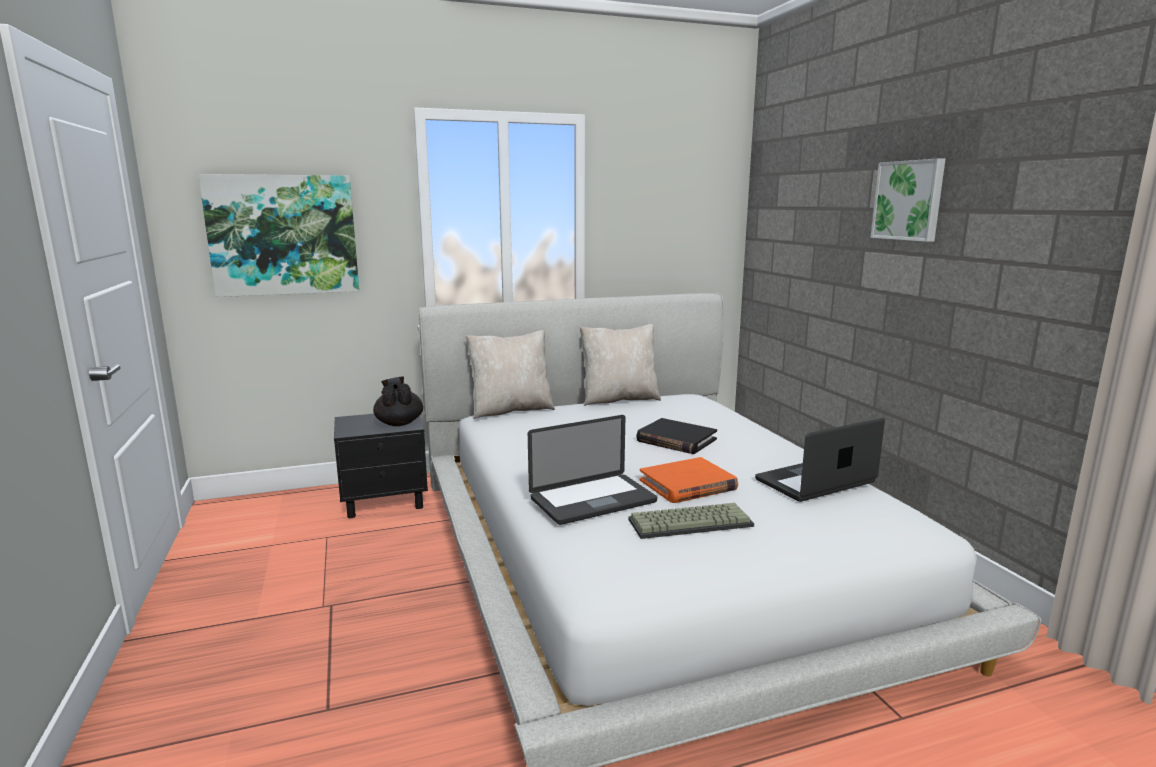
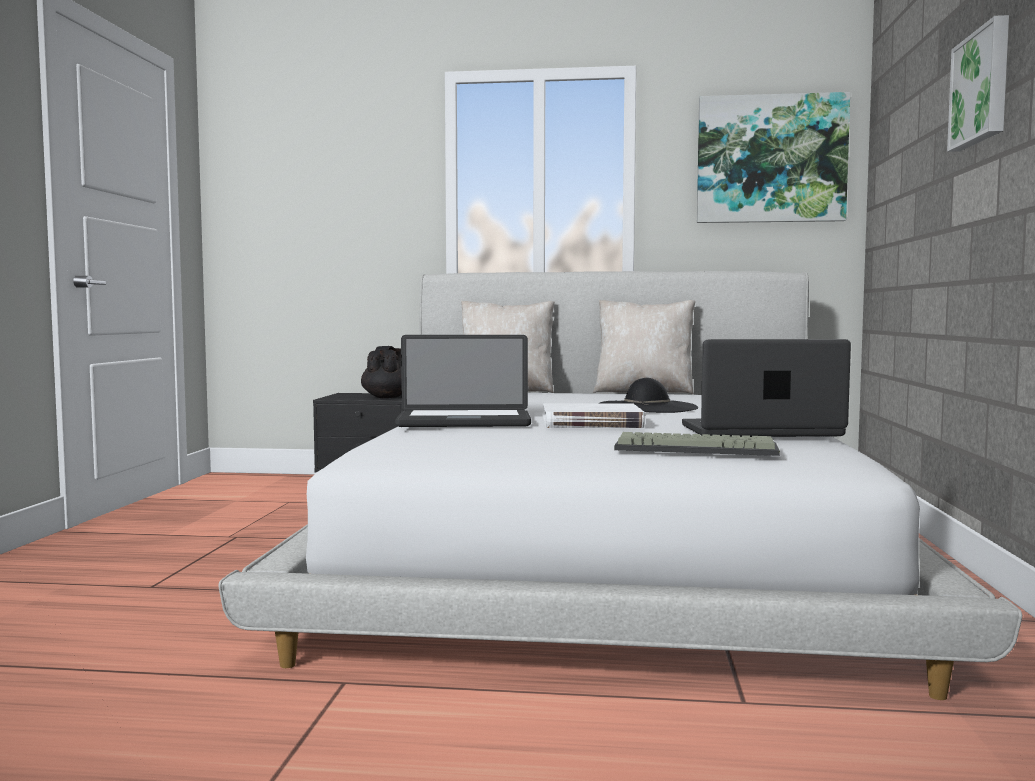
camera: 25 degrees right, 10 degrees down
picture [198,174,359,297] -> picture moved to [697,92,850,223]
keyboard [628,503,754,539] -> keyboard moved to [614,432,780,456]
black book [636,418,717,454] -> black hat [600,378,698,413]
orange book [639,457,738,503] -> white book [543,403,645,428]

